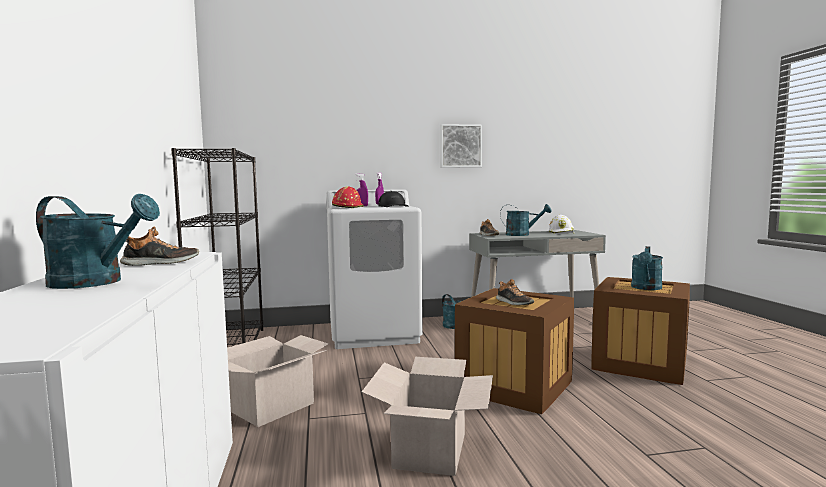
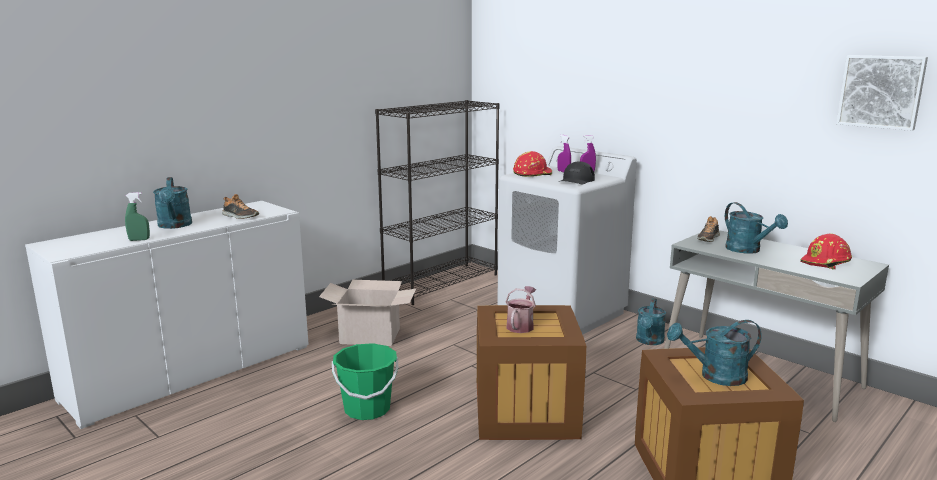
camera: 55 degrees right, 10 degrees up
cardboard box [362,357,493,476] -> green bucket [332,343,399,420]
picture [440,124,482,167] -> picture moved to [836,55,928,131]
shoe [496,279,534,305] -> watering can [505,286,536,333]
white hard hat [549,215,574,234] -> red hard hat [800,233,852,270]
none -> green spray bottle [125,192,150,241]

